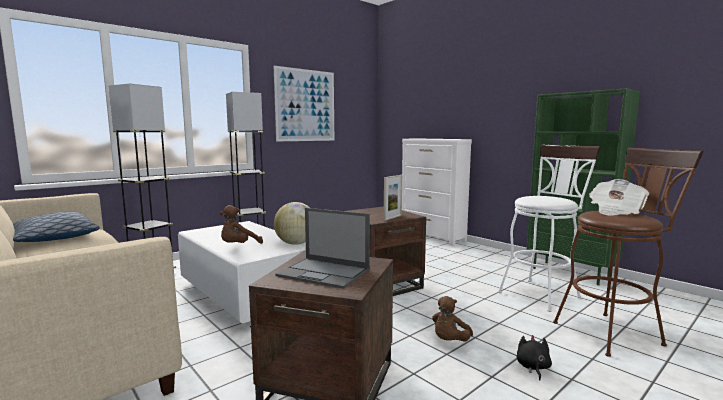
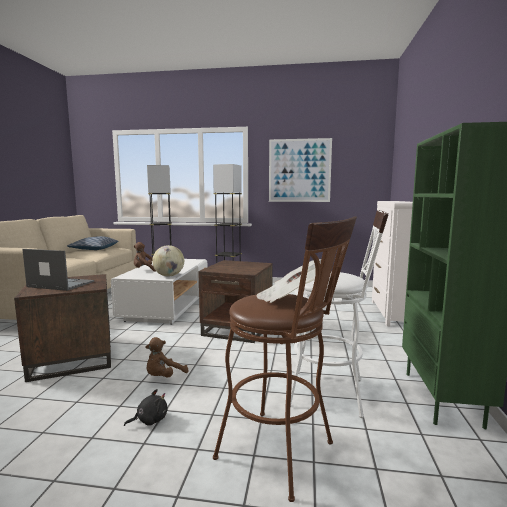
camera: 50 degrees right, 0 degrees up
laptop [275,208,370,289] -> laptop turned 120 degrees clockwise [22,249,94,291]
picture frame [384,175,402,221] -> none
brown plush toy [432,296,473,341] -> brown plush toy turned 45 degrees counterclockwise [145,337,188,378]

